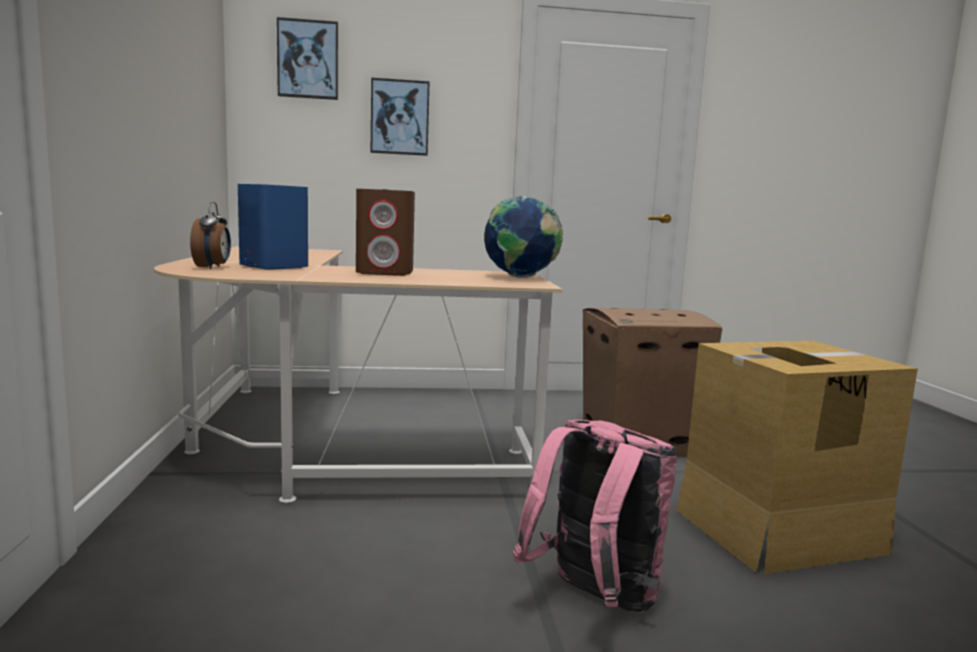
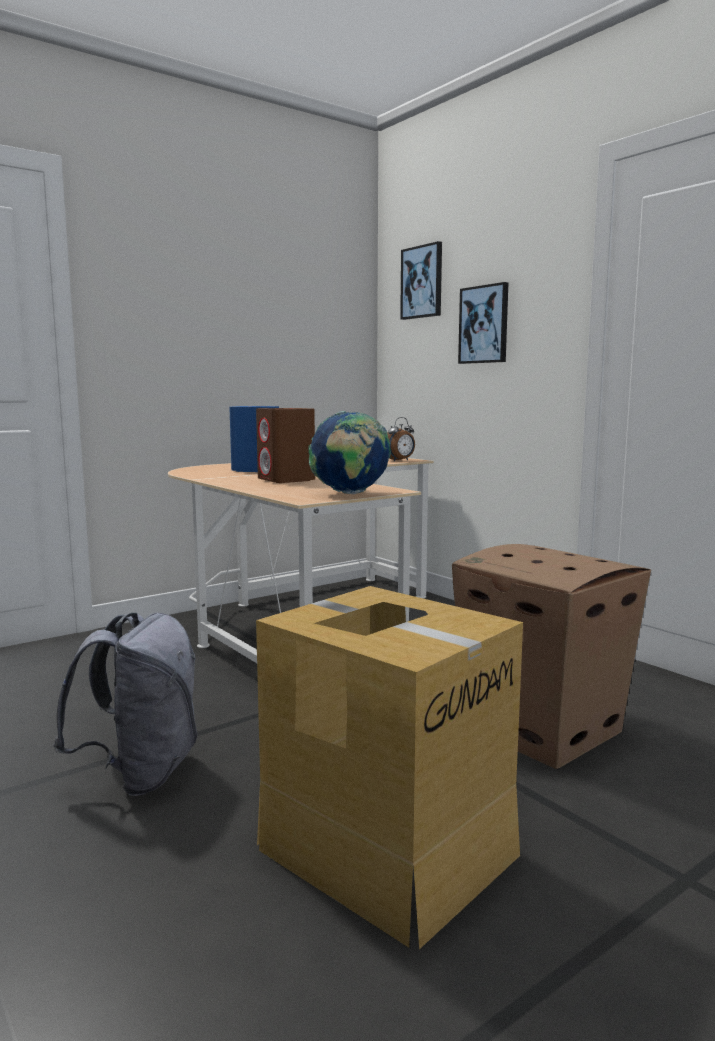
camera: 60 degrees right, 0 degrees up
alarm clock [190,202,231,269] -> alarm clock moved to [387,417,415,461]
pink backpack [513,420,678,613] -> grey backpack [53,612,197,796]

